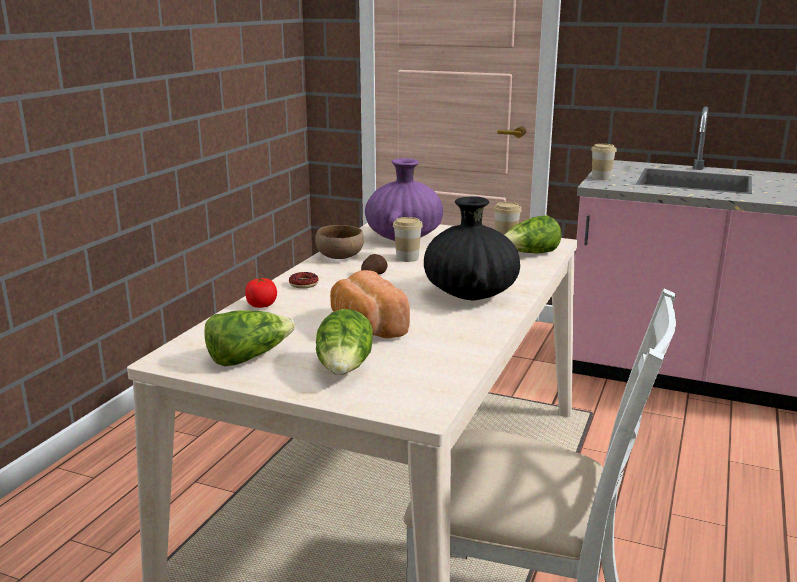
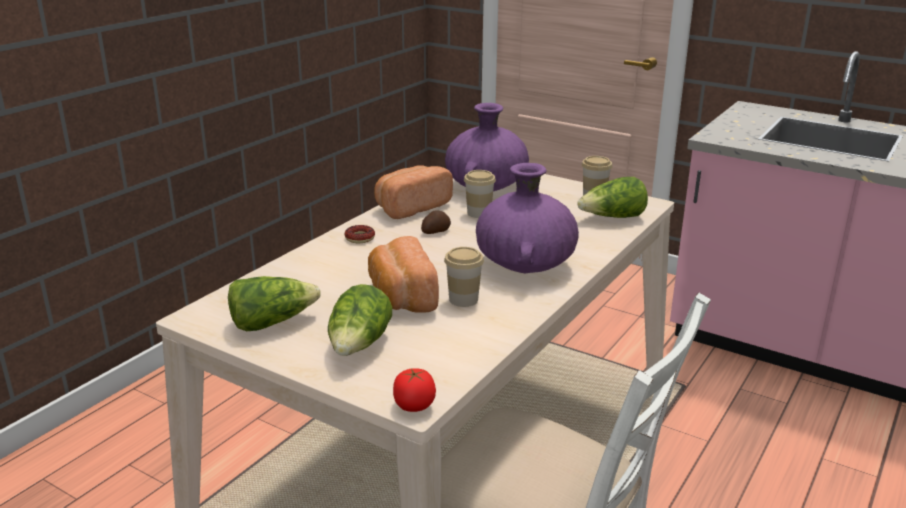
camera: 10 degrees right, 5 degrees up
tomato [245,278,277,308] -> tomato moved to [393,368,436,412]
brown bowl [315,225,364,259] -> bread [374,165,453,219]
black vase [424,196,520,300] -> purple vase [476,163,579,273]
cup [591,144,617,180] -> cup moved to [444,247,484,307]

